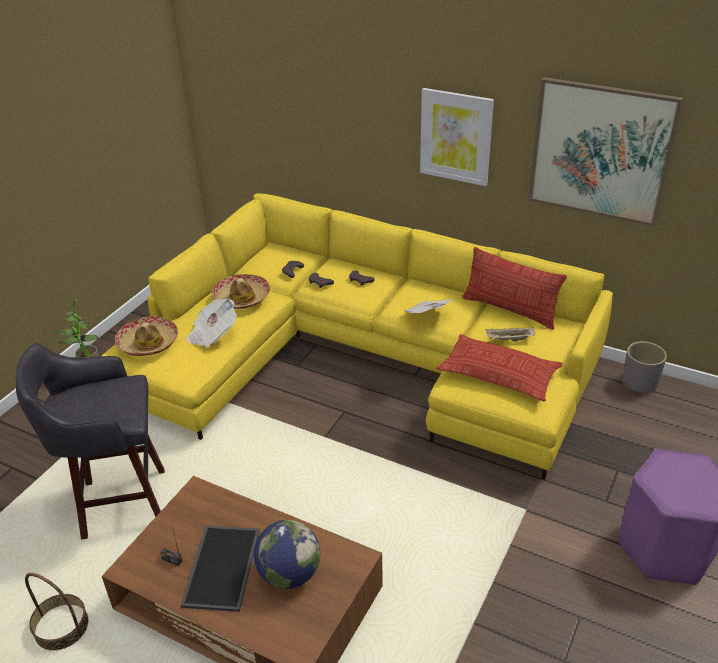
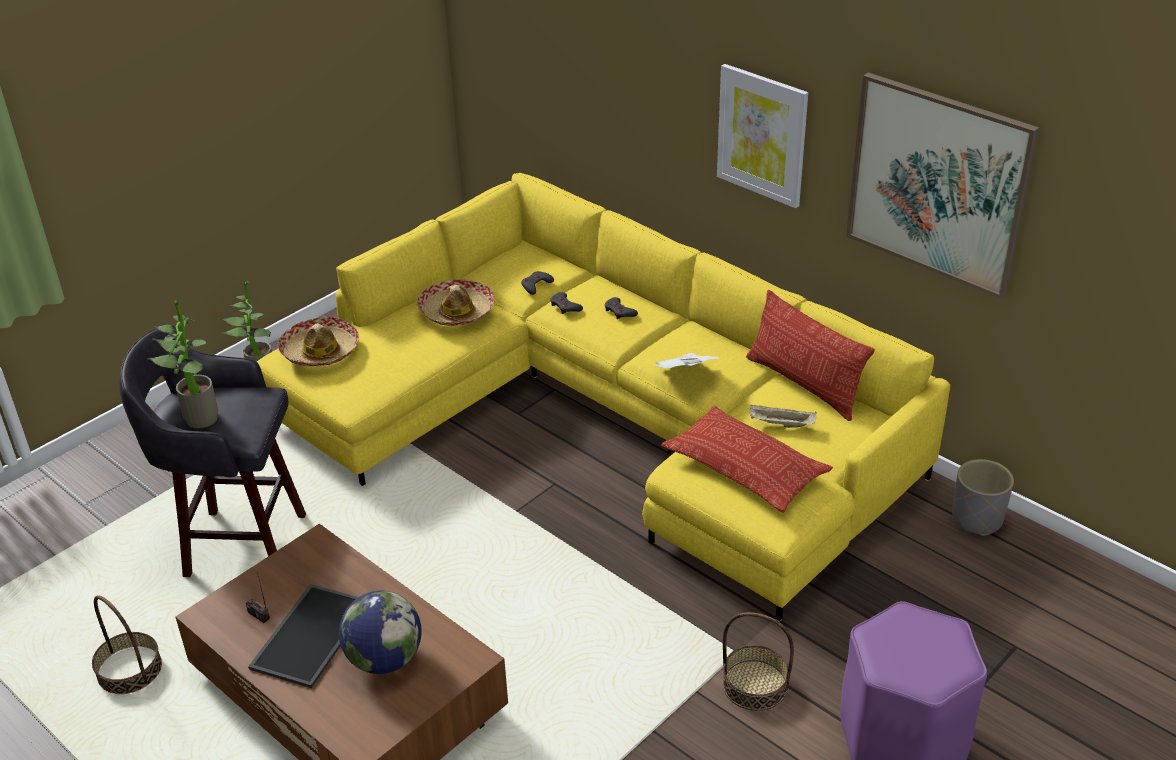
camera: 15 degrees right, 0 degrees up
newspaper [186,299,237,348] -> none
none -> potted plant [147,300,218,429]
none -> basket [722,612,794,711]

